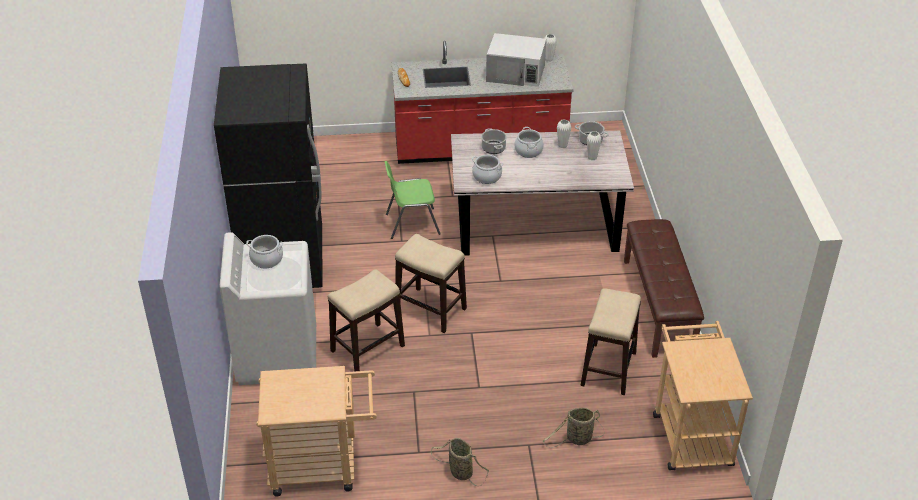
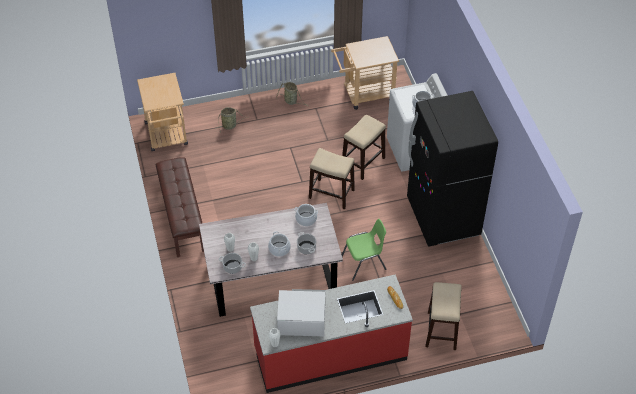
camera: 170 degrees right, 10 degrees up
stool [581,288,641,395] -> stool moved to [425,282,462,350]

